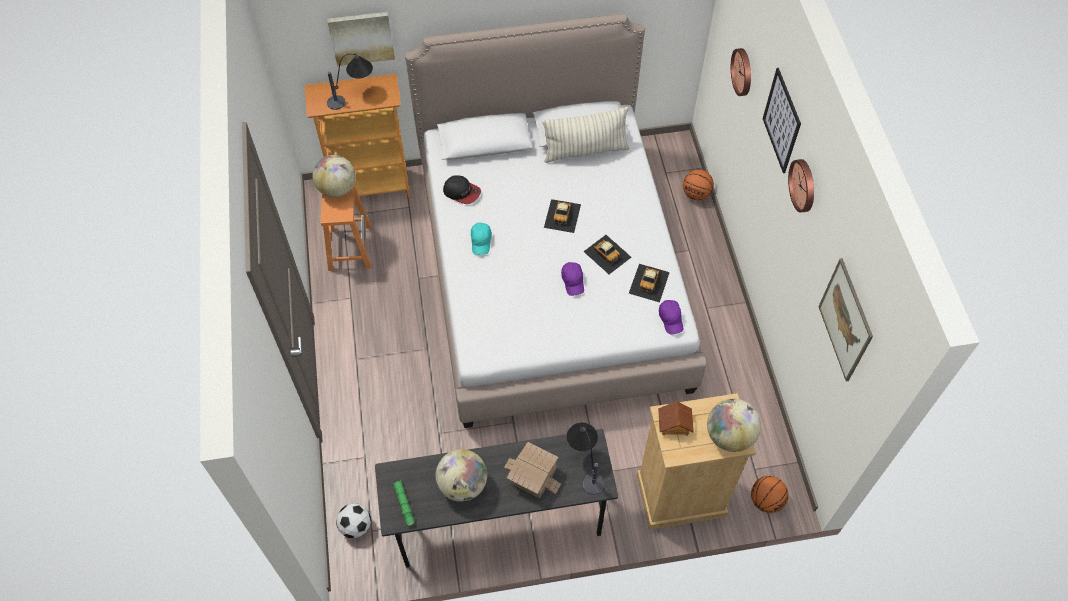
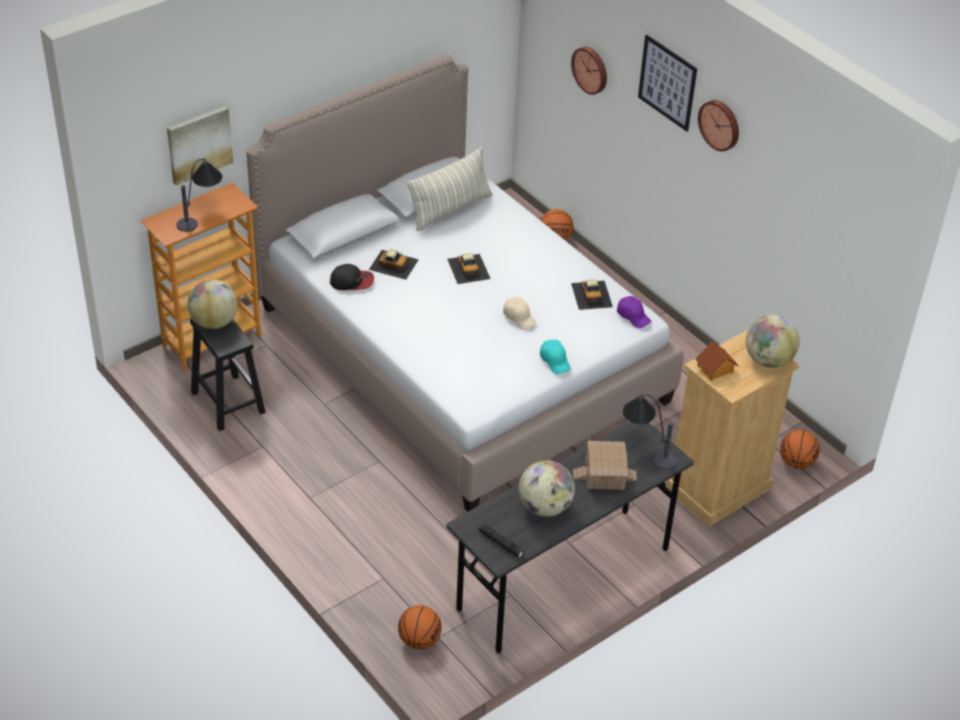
camera: 30 degrees left, 15 degrees down
orange stool [321,183,371,271] -> black stool [190,318,266,431]
football [336,503,371,538] -> basketball [398,605,442,650]
green flashlight [393,480,415,526] -> black flashlight [478,524,524,558]
turquoise cap [471,222,492,255] -> turquoise cap moved to [540,340,571,374]
purple cap [561,262,584,296] -> beige cap [503,297,536,330]
toy car [583,235,631,274] -> toy car moved to [369,249,419,280]
picture [818,258,873,381] -> none

